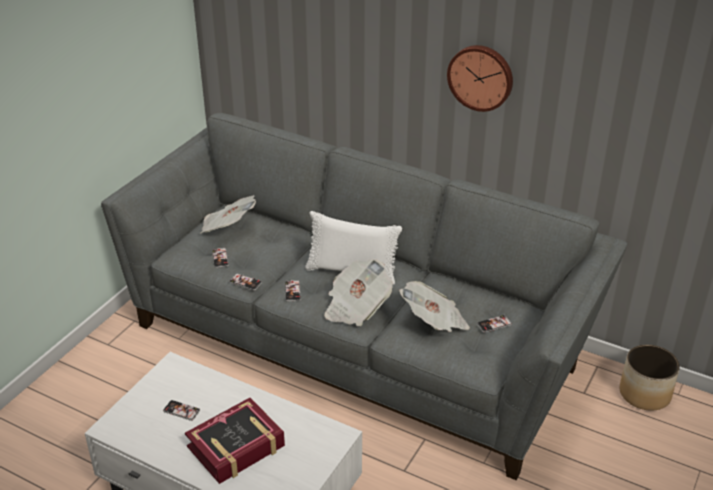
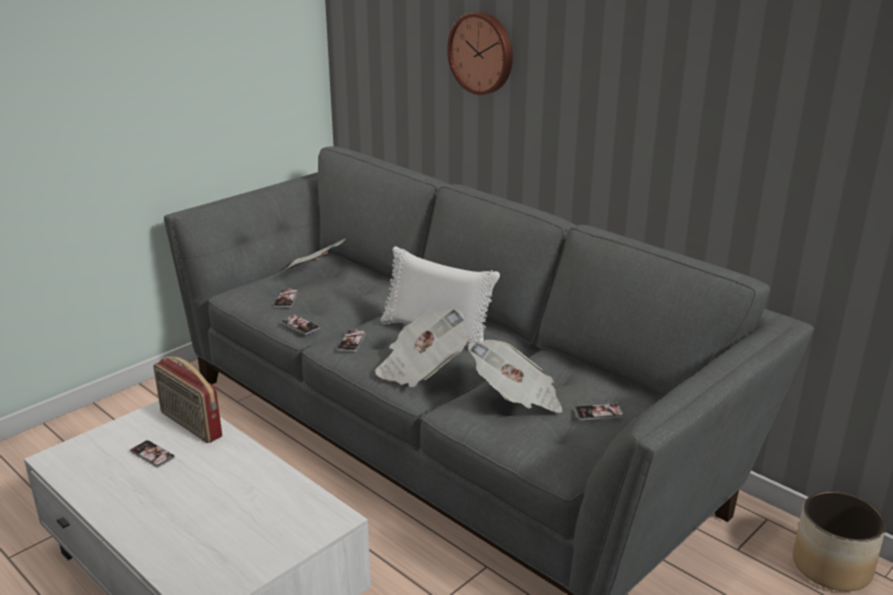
camera: 15 degrees right, 10 degrees down
book [185,398,285,484] -> none
wall clock [447,45,513,112] -> wall clock moved to [447,12,513,95]
none -> radio [153,356,222,443]

